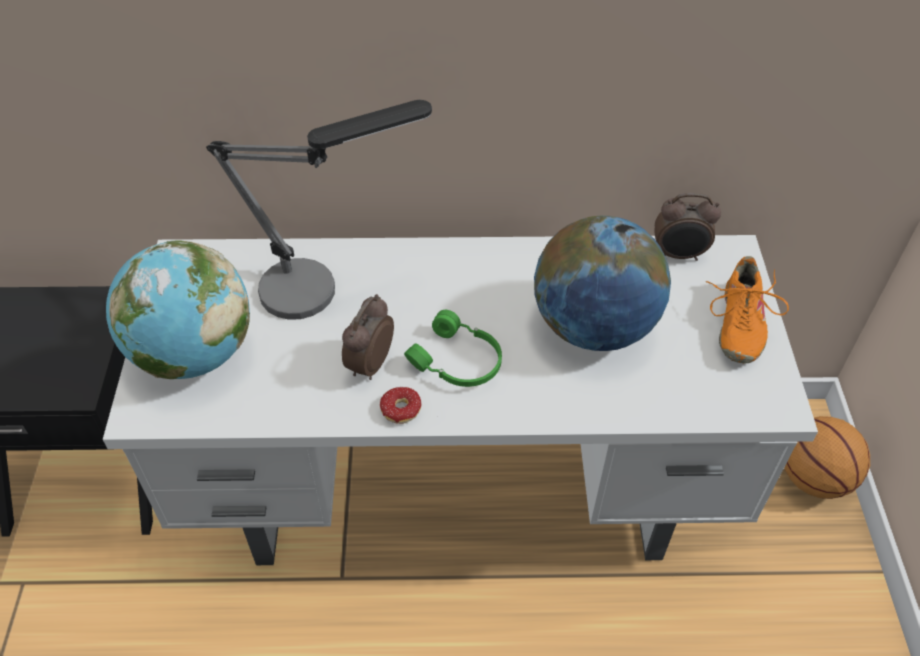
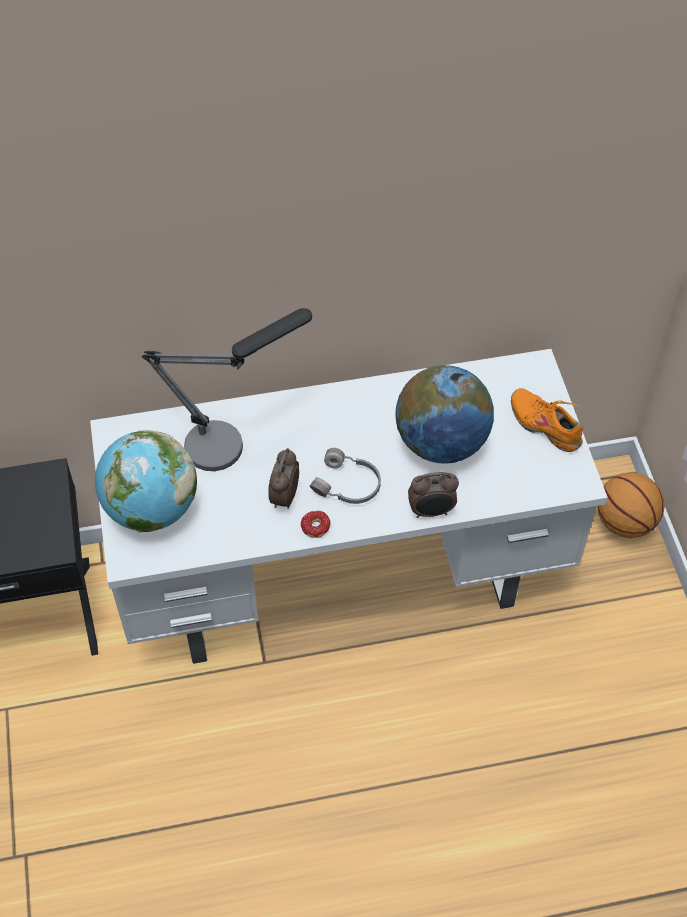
camera: 10 degrees left, 5 degrees up
green headphones [404,310,502,387] -> grey headphones [310,448,381,504]
alarm clock [654,193,721,261] -> alarm clock moved to [408,472,459,518]
orange shoe [706,256,789,363] -> orange shoe turned 135 degrees clockwise [511,388,583,452]

